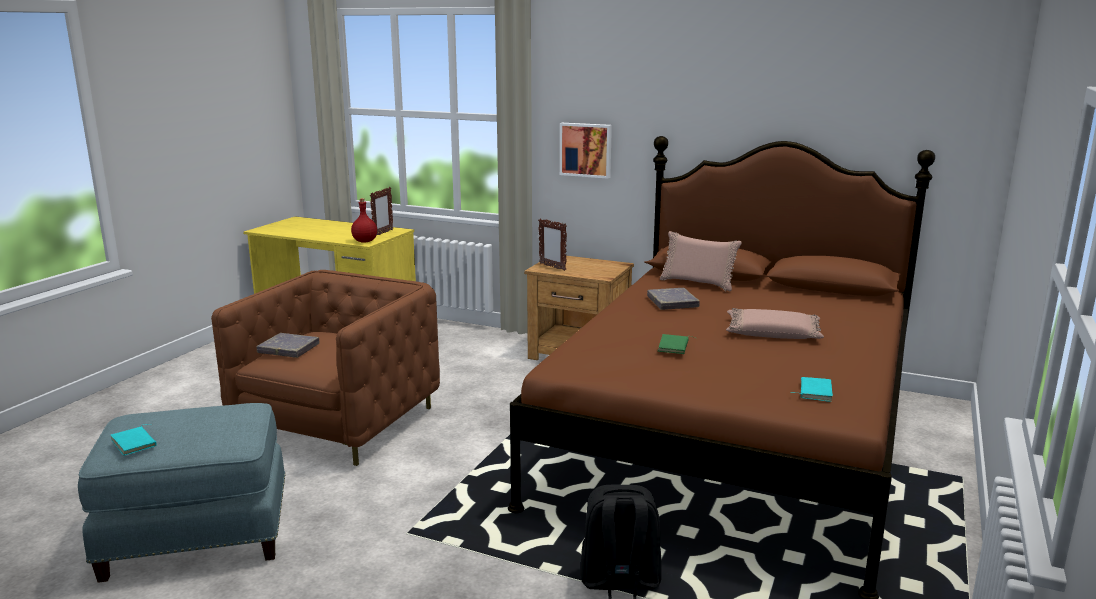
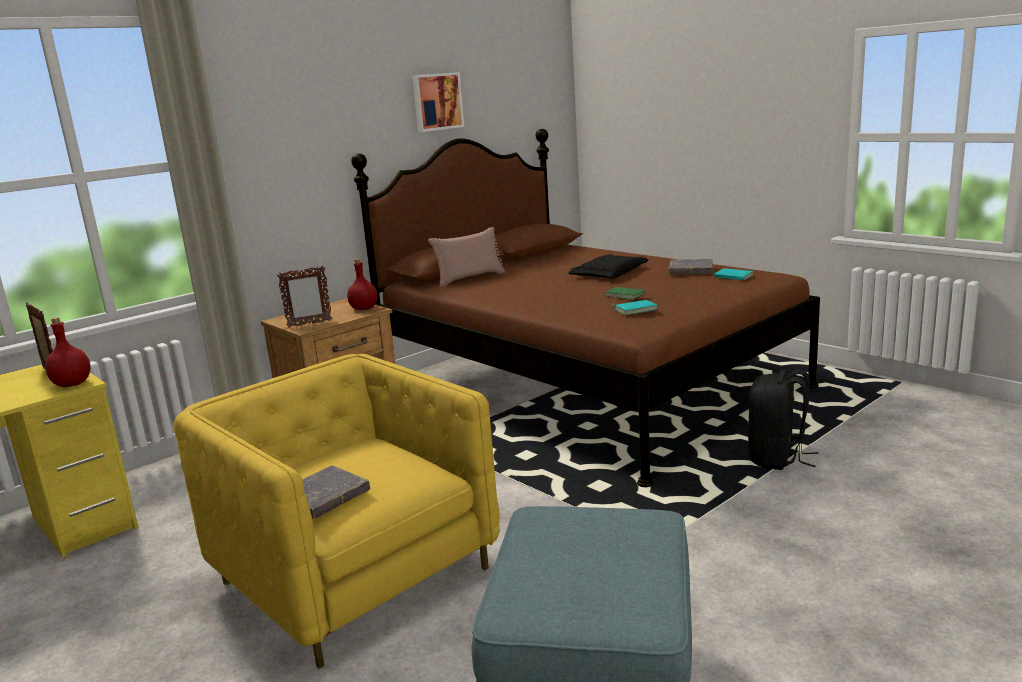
camera: 65 degrees left, 0 degrees up
turquoise book [111,424,156,456] -> turquoise book moved to [612,300,658,315]
brown armchair [211,270,440,466] -> yellow armchair [173,354,500,669]
picture [560,123,612,179] -> picture moved to [412,72,464,132]
grey book [647,288,700,310] -> grey book moved to [669,259,713,275]
beige pillow [726,308,824,339] -> black pillow [568,254,648,278]
none -> red bottle [347,259,378,310]

